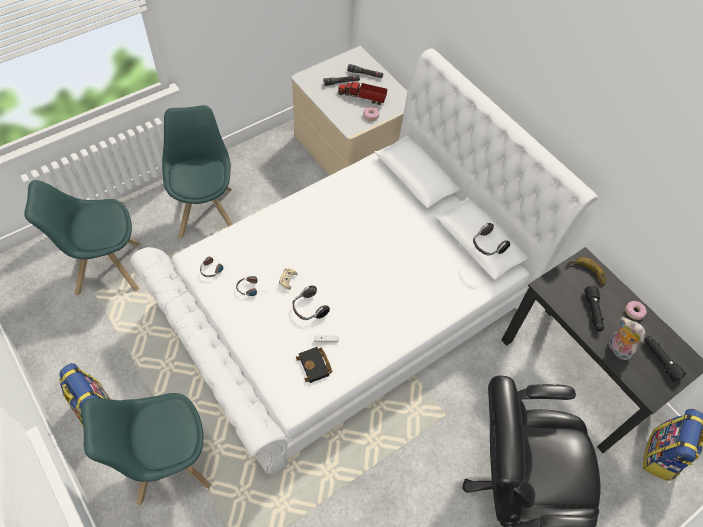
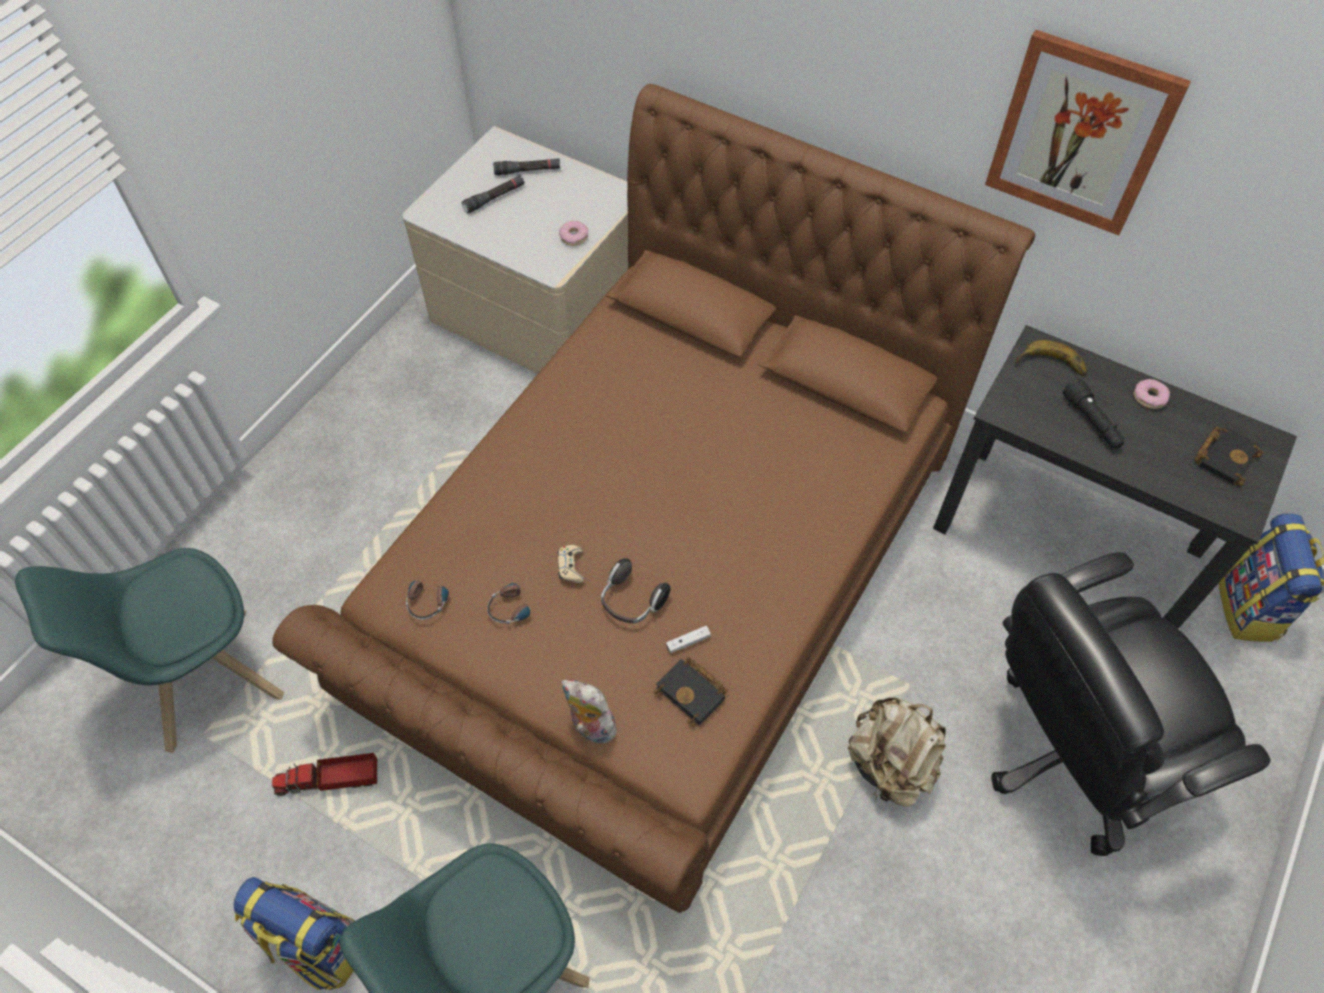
camera: 20 degrees left, 0 degrees up
white bed [130,48,598,474] -> brown bed [272,84,1035,913]
turquoise chair [162,105,233,238] -> none
toy truck [338,79,387,105] -> toy truck moved to [272,753,377,796]
headphones [473,223,510,255] -> none
plush toy [609,317,645,360] -> plush toy moved to [562,680,617,743]
black flashlight [644,336,686,382] -> black book [1194,427,1263,486]
none -> beige backpack [848,698,946,807]
none -> picture [985,30,1191,235]

